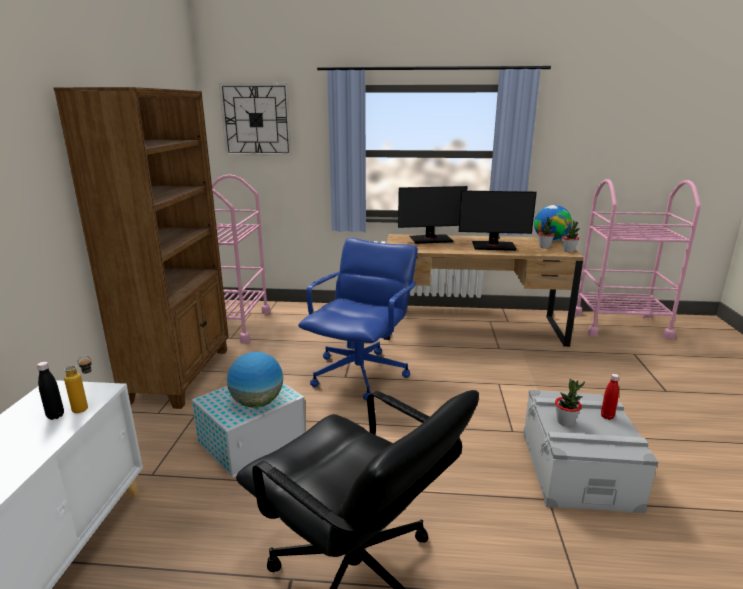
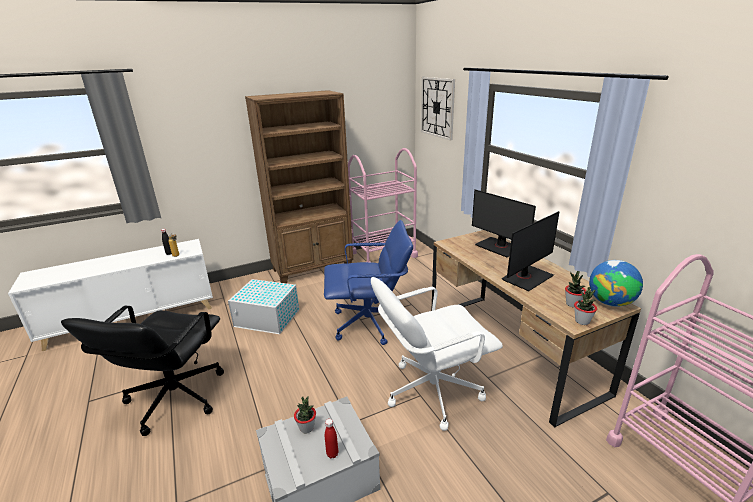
camera: 60 degrees right, 5 degrees up
globe [227,352,283,408] -> none
monitor [459,190,537,251] -> monitor turned 105 degrees counterclockwise [502,211,560,291]
none -> white office chair [371,277,503,431]

